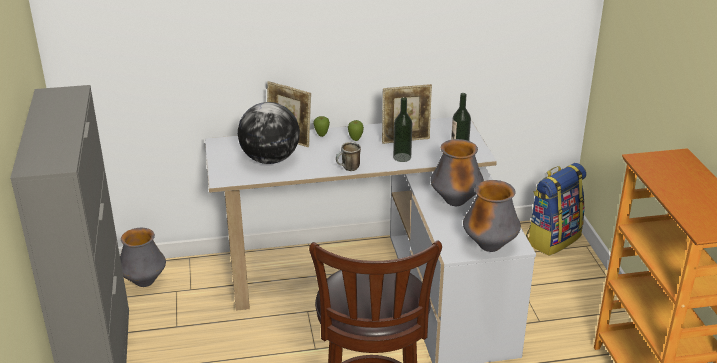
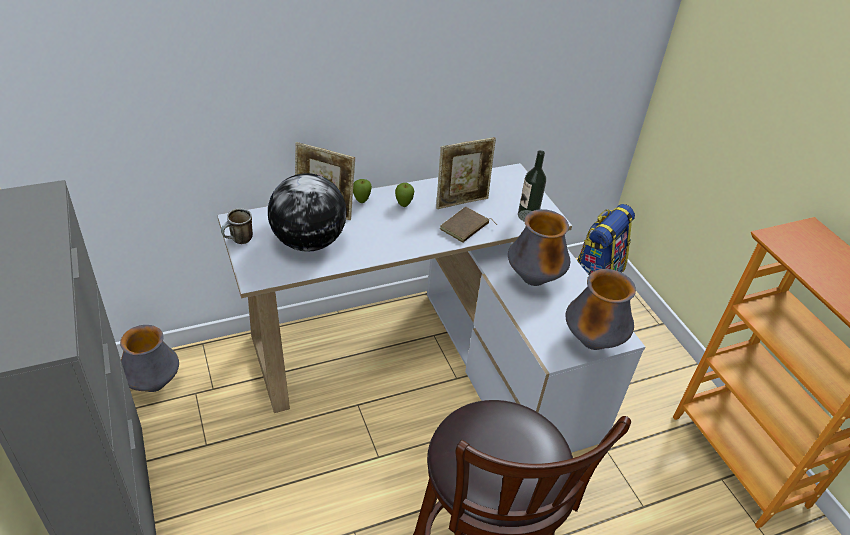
camera: 15 degrees left, 10 degrees up
mug [336,142,361,171] -> mug moved to [221,208,253,244]
bottle [393,97,412,162] -> brown book [440,207,497,243]

